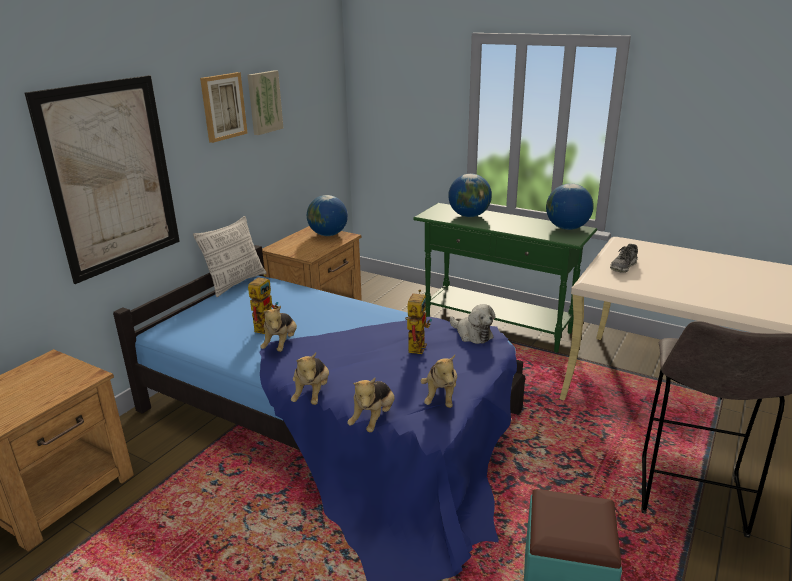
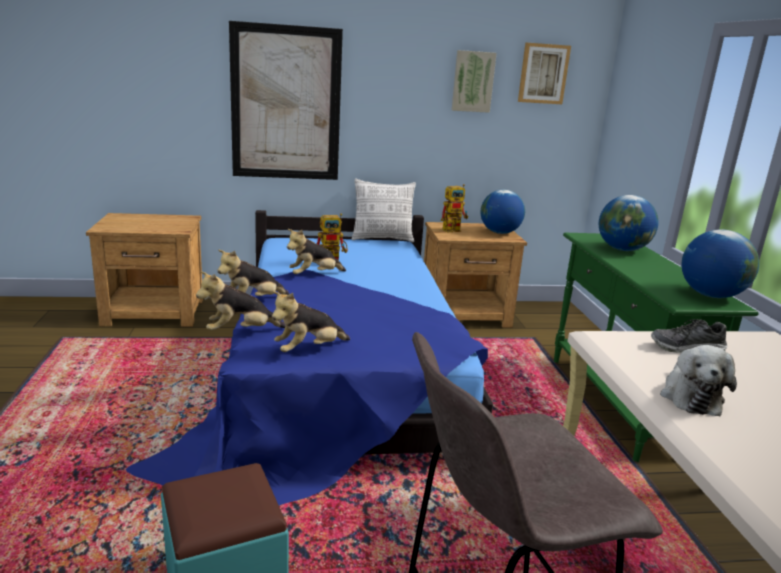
camera: 50 degrees right, 5 degrees down
picture [200,72,248,143] -> picture moved to [518,43,571,104]
toy robot [405,290,432,354] -> toy robot moved to [441,184,468,232]
plush toy [450,304,496,344] -> plush toy moved to [660,345,737,416]

